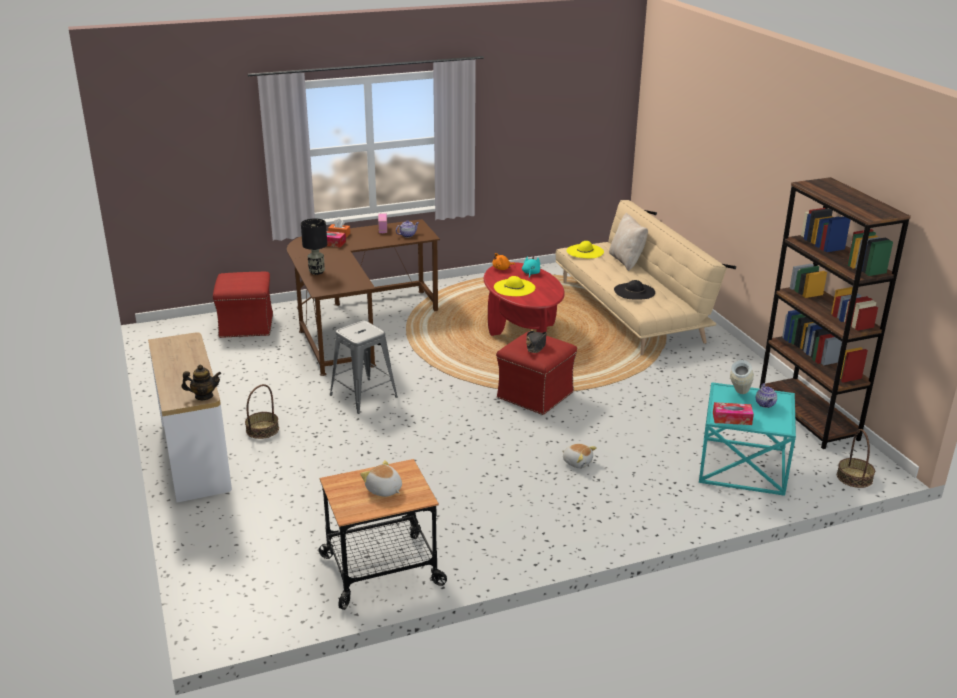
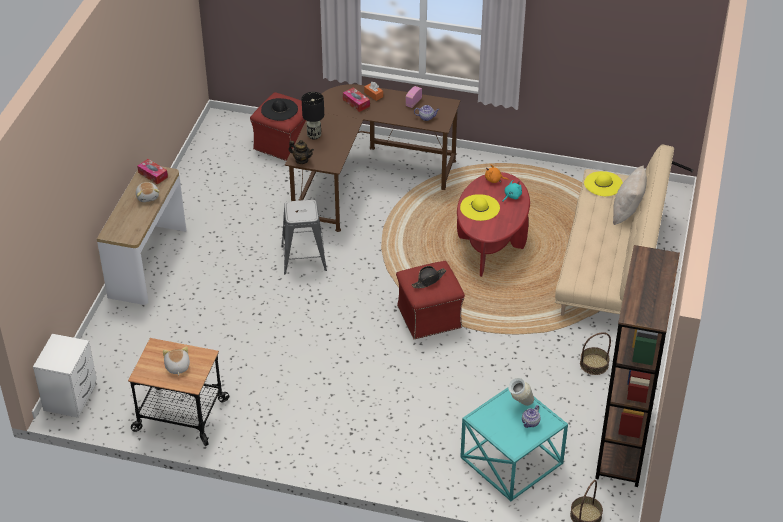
camera: 35 degrees right, 15 degrees up
teapot [182,365,221,400] -> teapot moved to [288,140,314,164]
basket [245,384,279,439] -> basket moved to [580,332,611,375]
plush toy [562,444,597,468] -> plush toy moved to [136,182,159,202]
black hat [614,280,655,300] -> black hat moved to [261,98,298,121]
tissue box [713,402,754,425] -> tissue box moved to [137,159,168,184]
none -> white nightstand [33,334,97,418]

